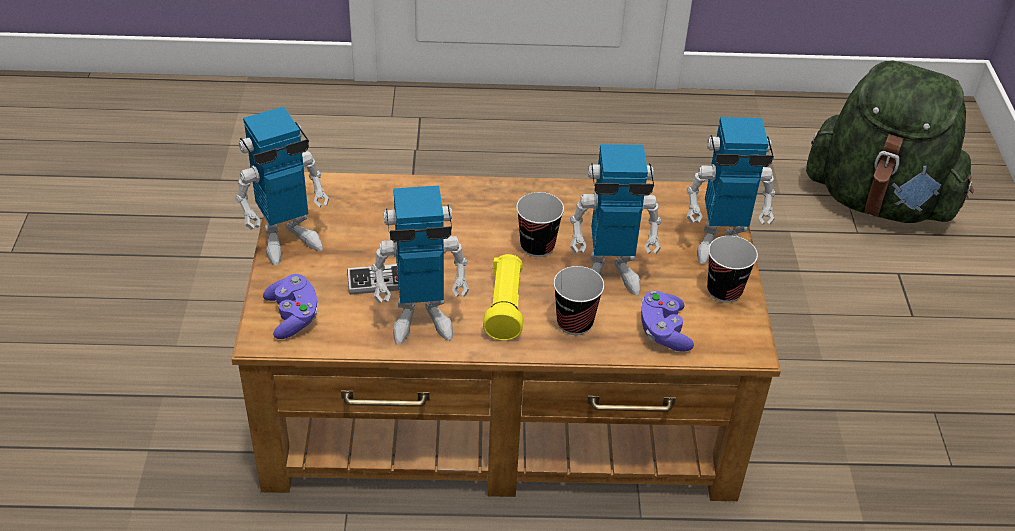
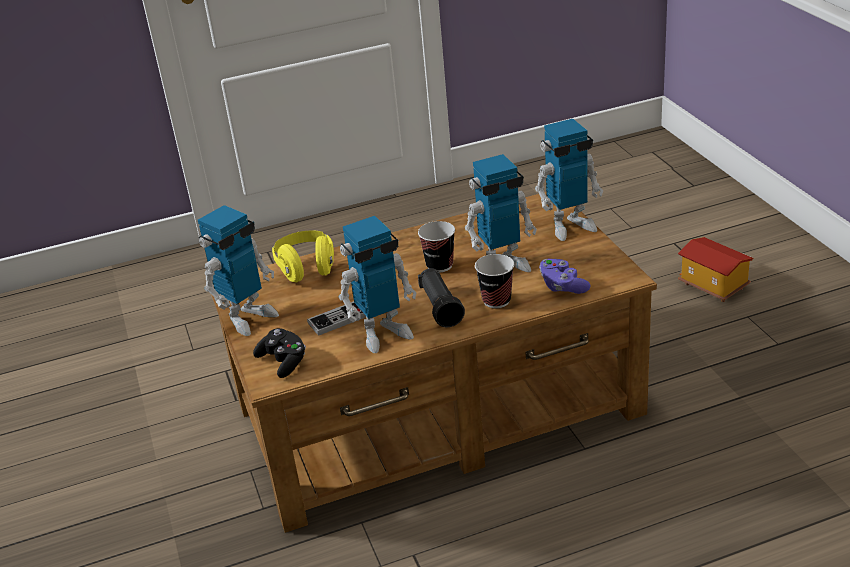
camera: 15 degrees left, 10 degrees down
purple game controller [263,274,318,339] -> black game controller [253,328,306,378]
yellow flashlight [483,254,523,341] -> black flashlight [418,268,465,327]
cup [707,236,758,303] -> none
green backpack [806,61,974,223] -> none
none -> yellow headphones [272,231,334,282]
none -> toy house [678,237,753,302]

